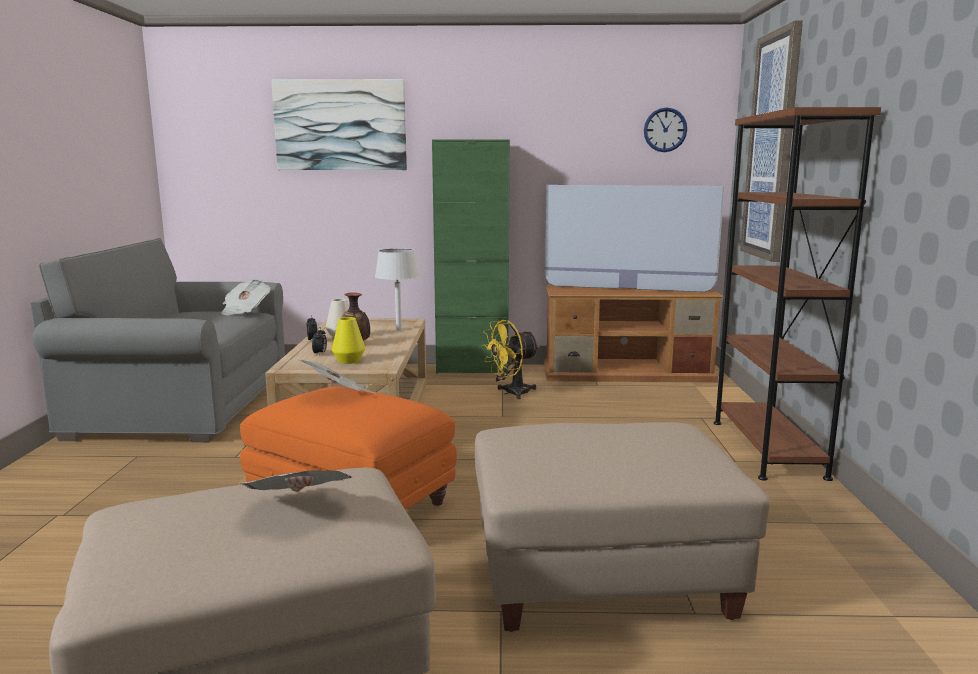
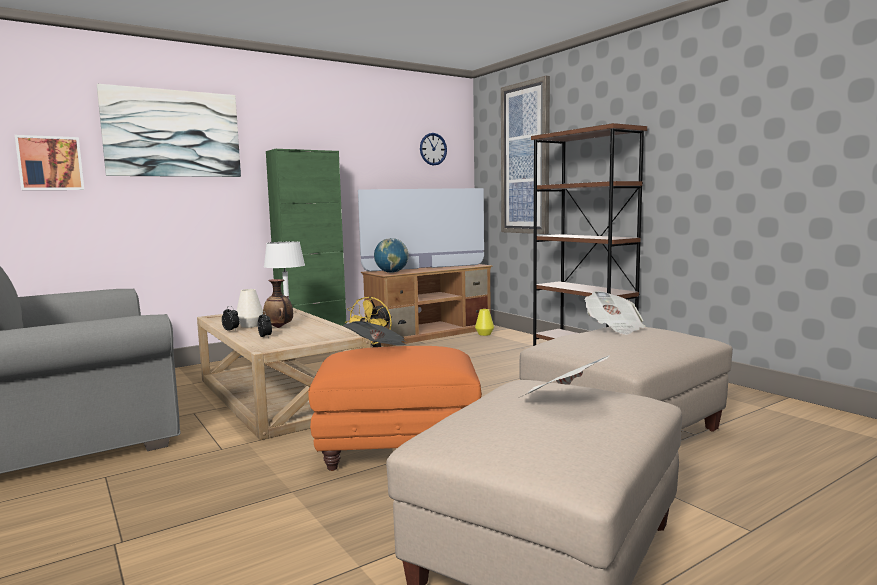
camera: 35 degrees left, 5 degrees down
newspaper [221,279,270,315] -> newspaper moved to [584,291,646,335]
yellow vase [332,317,365,364] -> yellow vase moved to [475,309,494,336]
none -> picture [15,135,84,190]
none -> globe [374,238,409,273]

